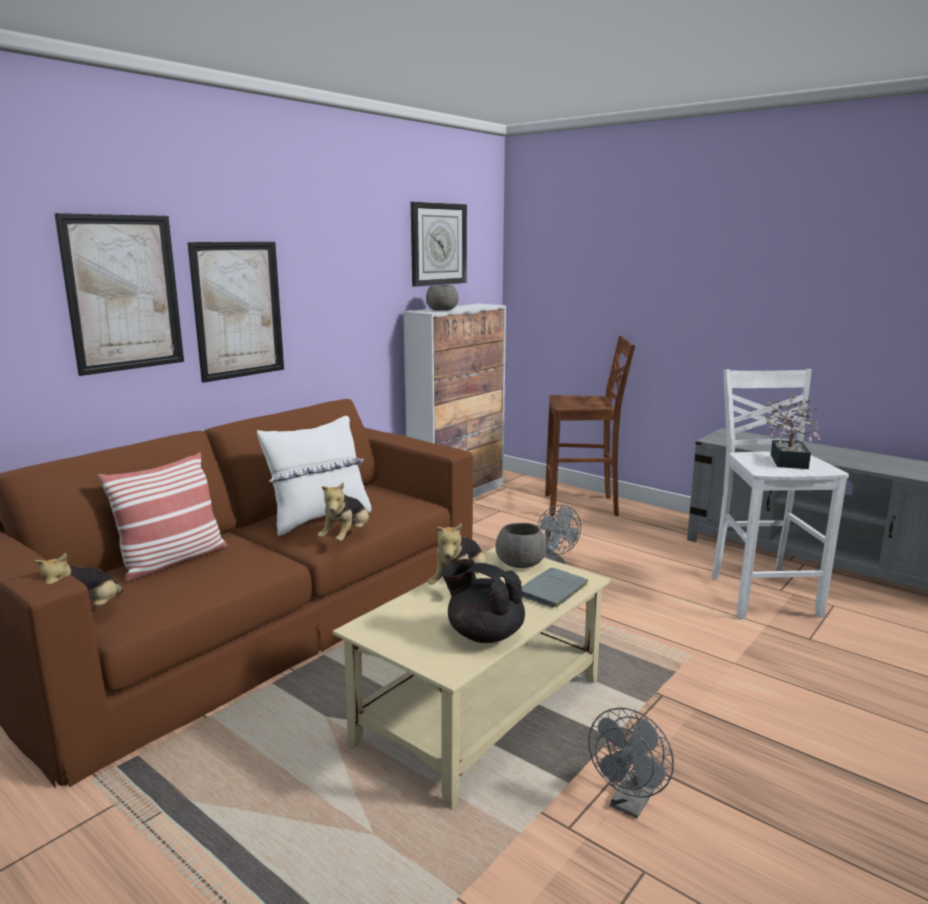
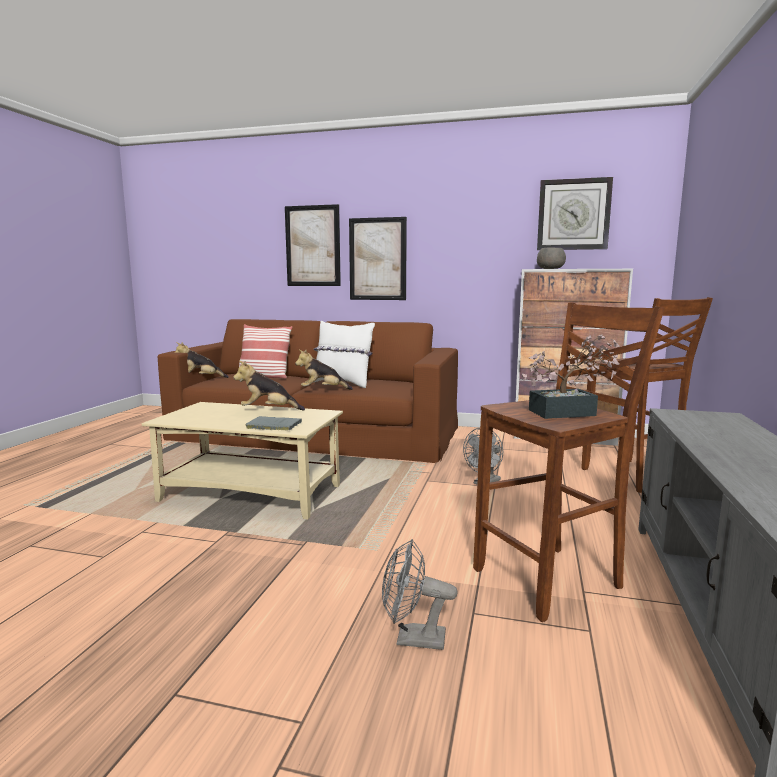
camera: 65 degrees right, 5 degrees down
black teapot [442,559,525,643] -> none
grey bowl [496,523,547,568] -> none
grey fan [588,707,674,819] -> grey fan moved to [382,539,457,650]
white stool [712,369,849,619] -> brown stool [473,303,664,622]

